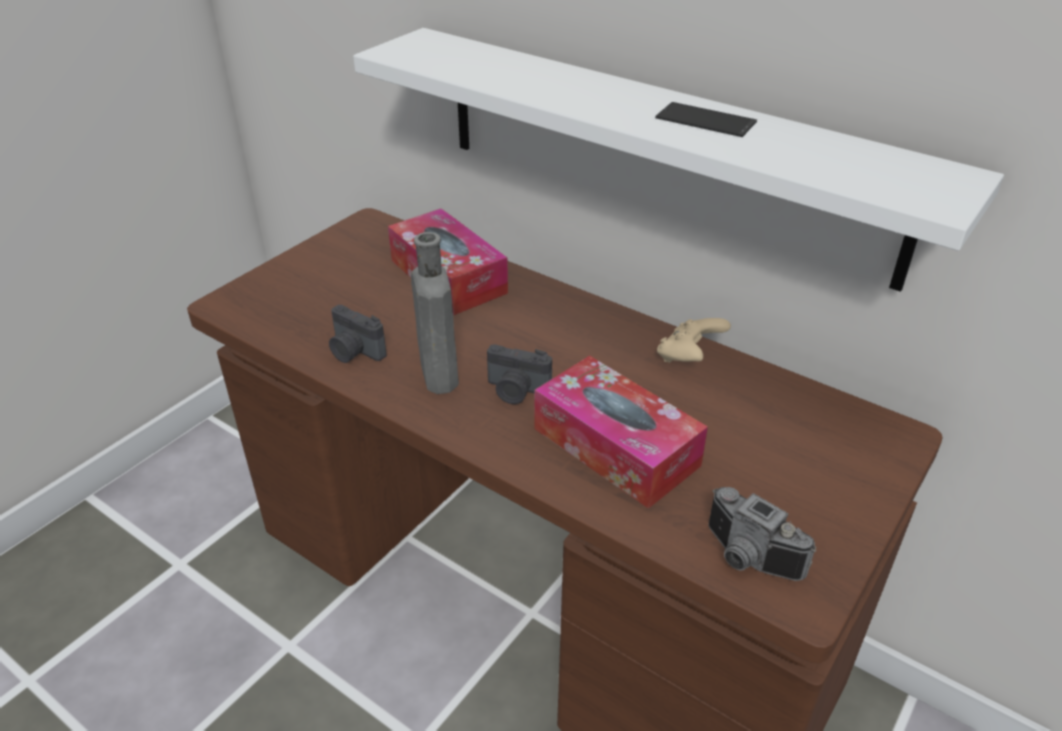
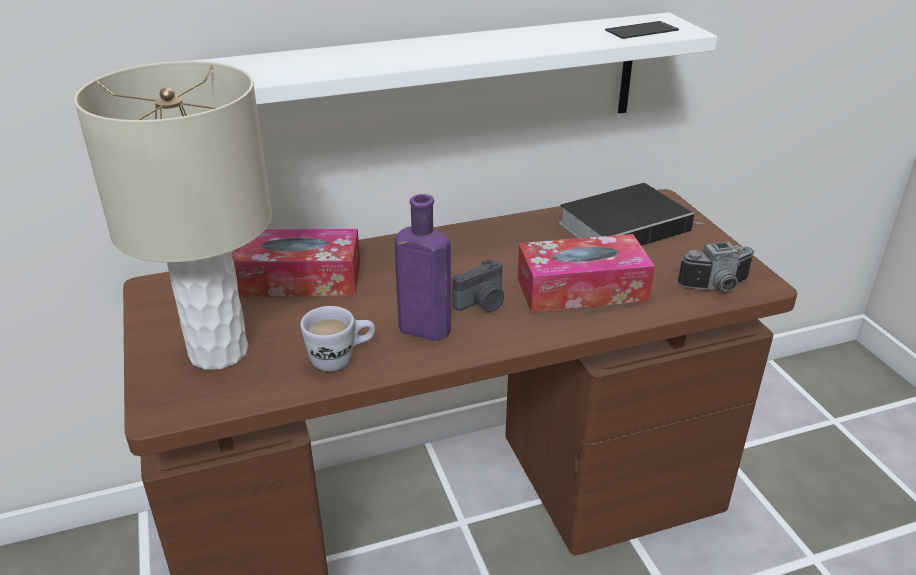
camera: 55 degrees left, 5 degrees down
camera [329,305,387,363] -> white mug [300,306,375,371]
grey bottle [411,232,459,394] -> purple bottle [394,194,451,341]
phone [655,102,757,137] -> phone moved to [605,21,679,39]
beige game controller [657,318,731,363] -> none
none -> beige table lamp [74,61,272,370]
none -> book [559,183,704,246]

